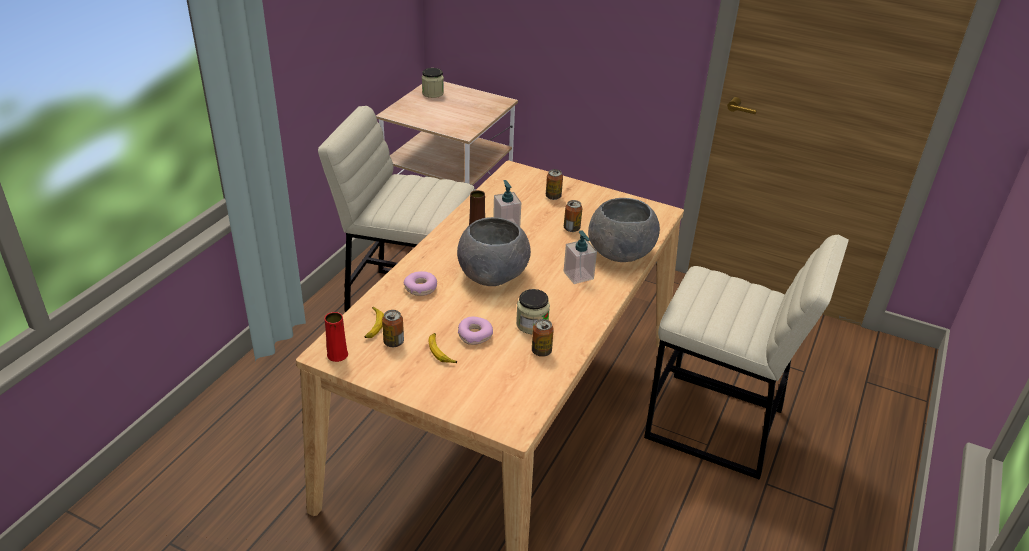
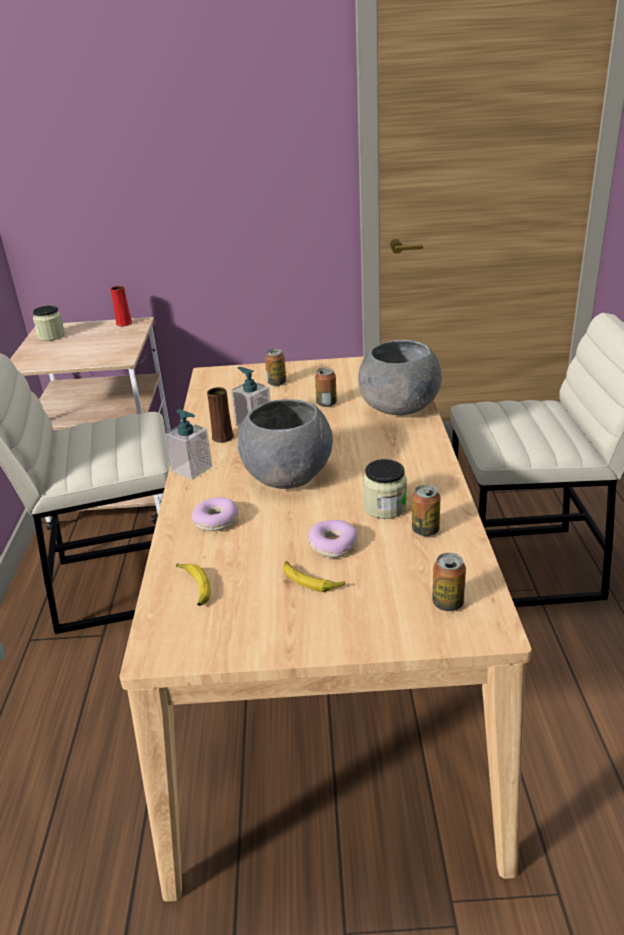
camera: 25 degrees left, 5 degrees down
red vase [324,312,348,362] -> red vase moved to [110,286,132,326]
can [382,310,404,347] -> can moved to [432,553,466,611]
soap dispenser [564,230,597,284] -> soap dispenser moved to [165,409,212,480]

